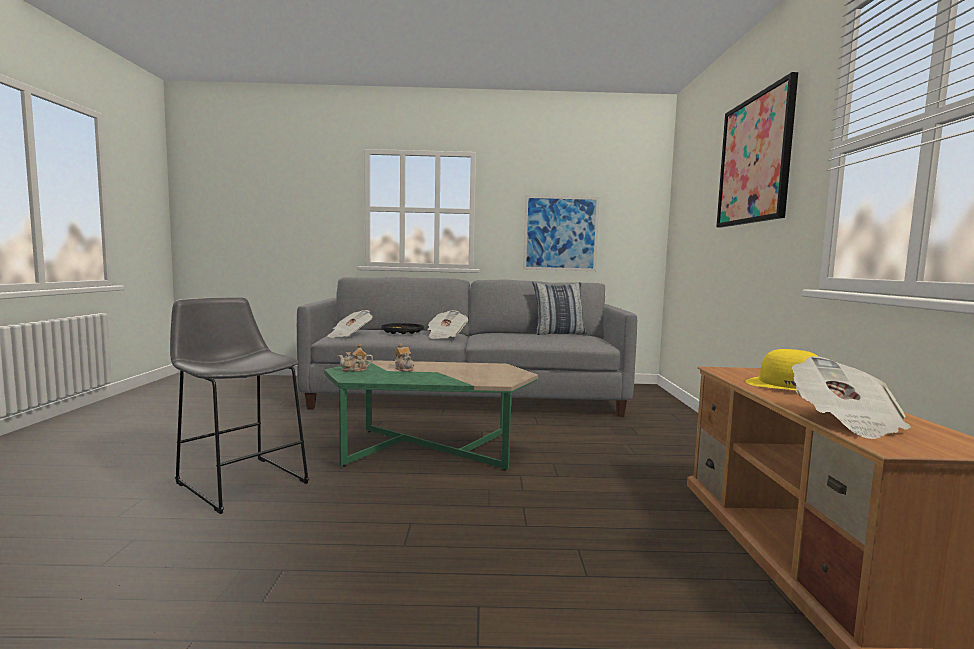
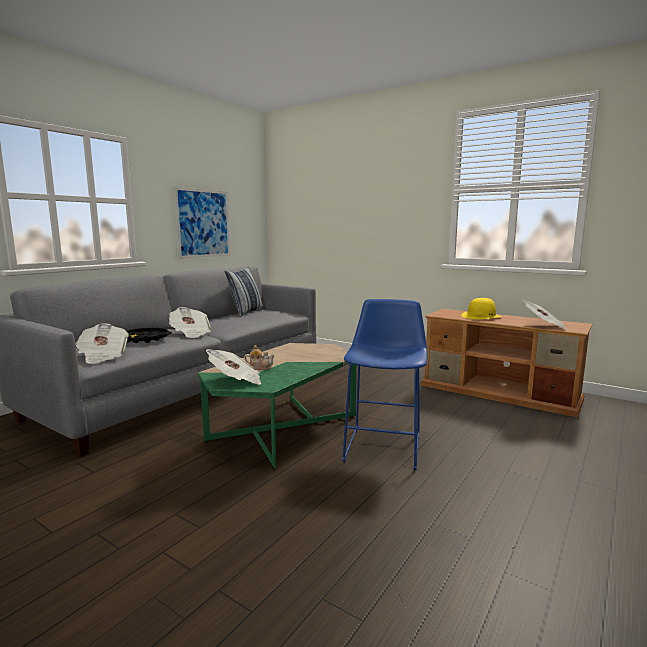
camera: 55 degrees left, 5 degrees up
grey stool [170,297,309,514] -> none
teapot [338,344,373,372] -> newspaper [206,349,261,385]
picture [716,72,798,227] -> none
none -> blue stool [342,299,428,471]

